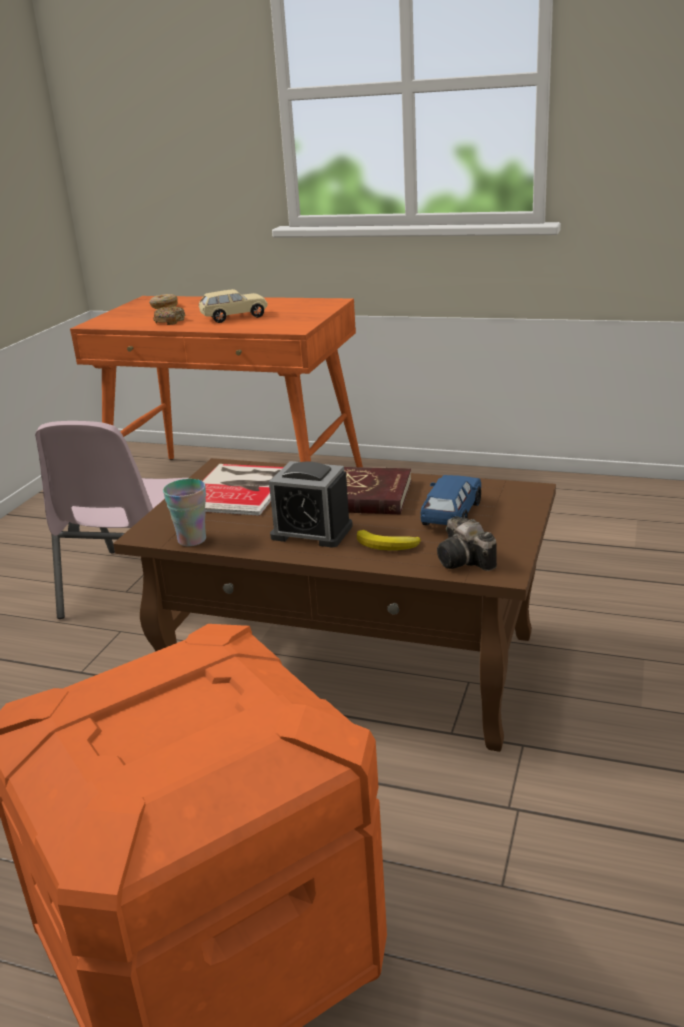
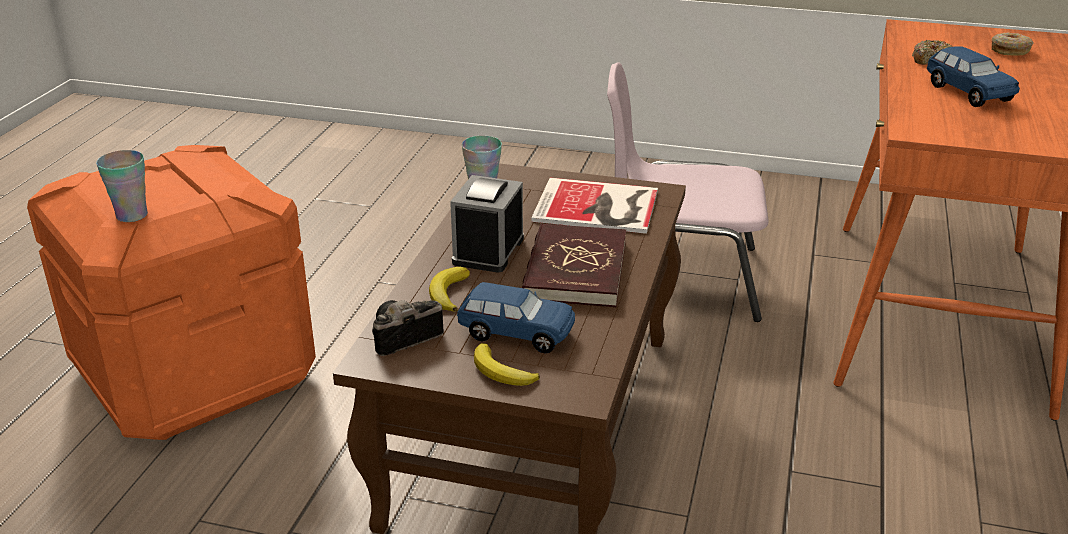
camera: 85 degrees right, 5 degrees up
beige toy car [199,289,268,323] -> blue toy car [927,46,1020,107]
none -> cup [96,150,148,222]
none -> banana [474,343,540,386]

